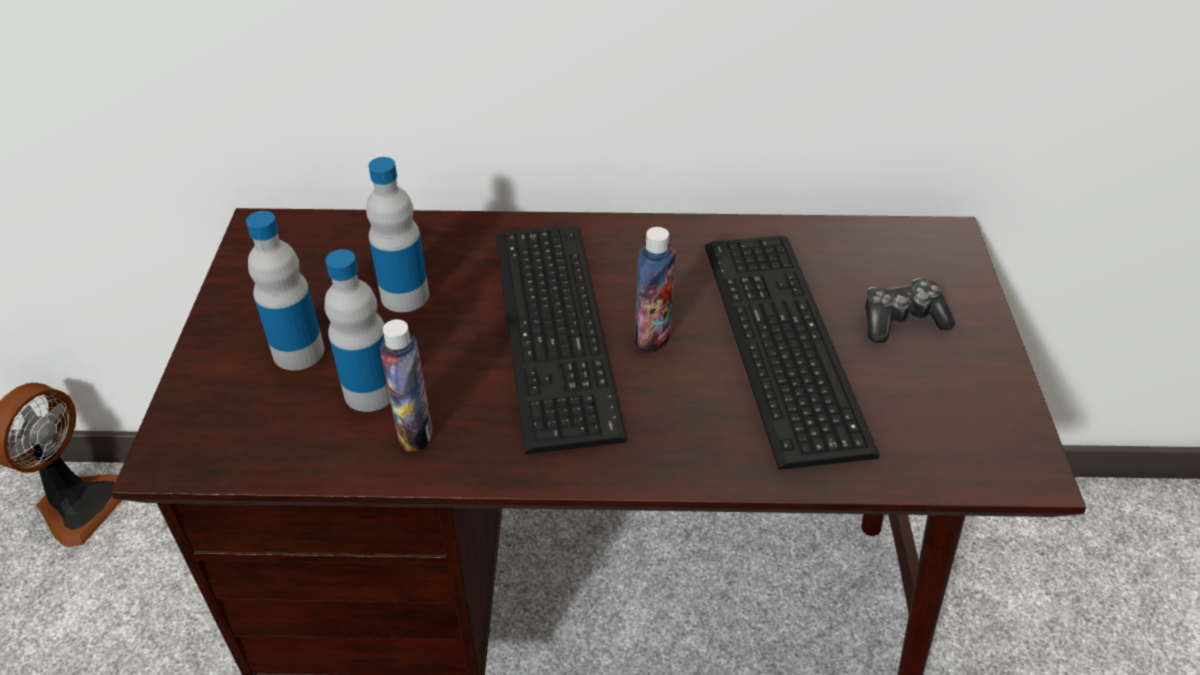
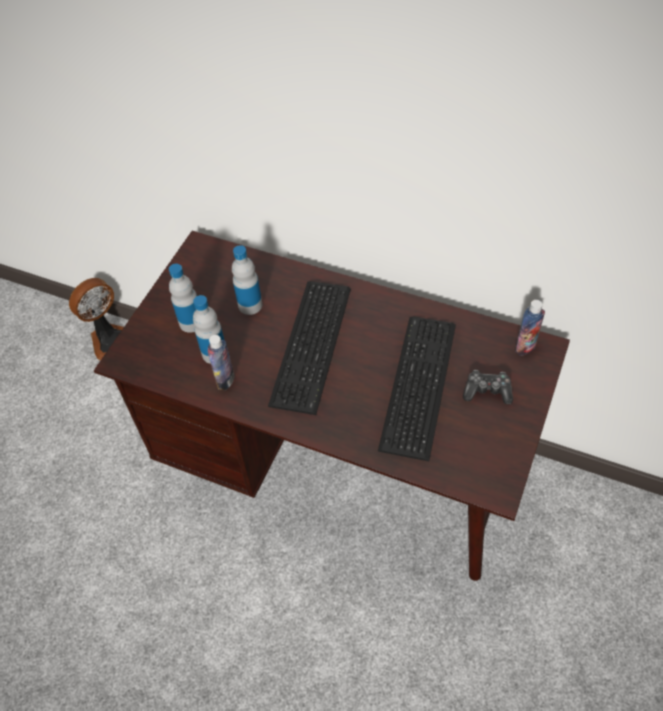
camera: 25 degrees right, 10 degrees up
bottle [635,227,676,354] -> bottle moved to [515,300,545,356]

